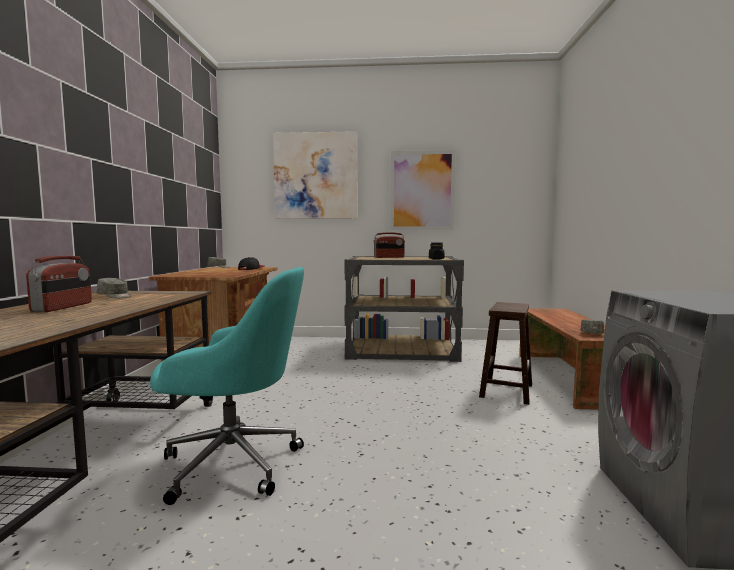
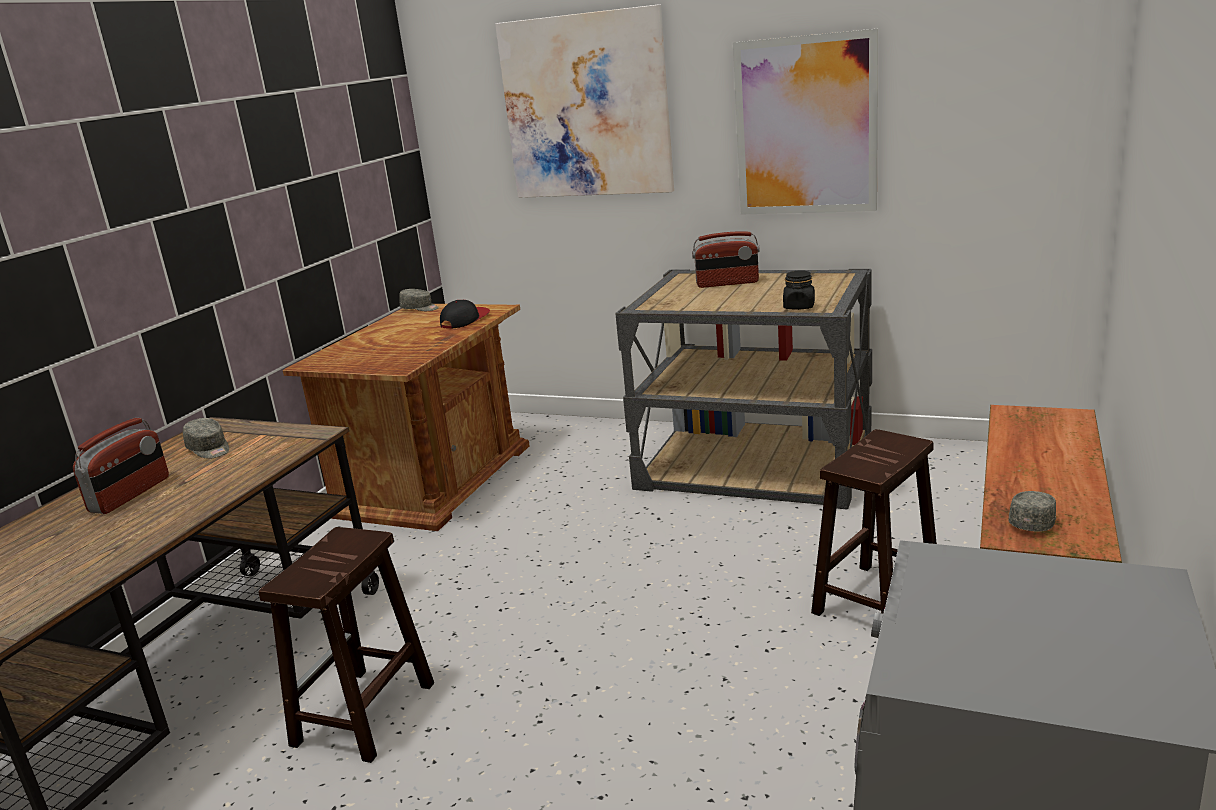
camera: 20 degrees right, 15 degrees up
turquoise office chair [150,267,304,505] -> brown stool [258,527,434,763]

